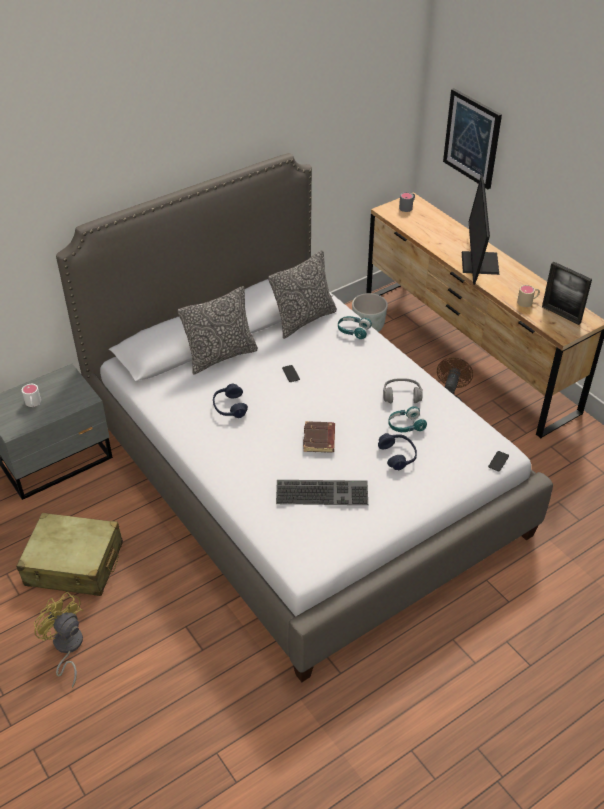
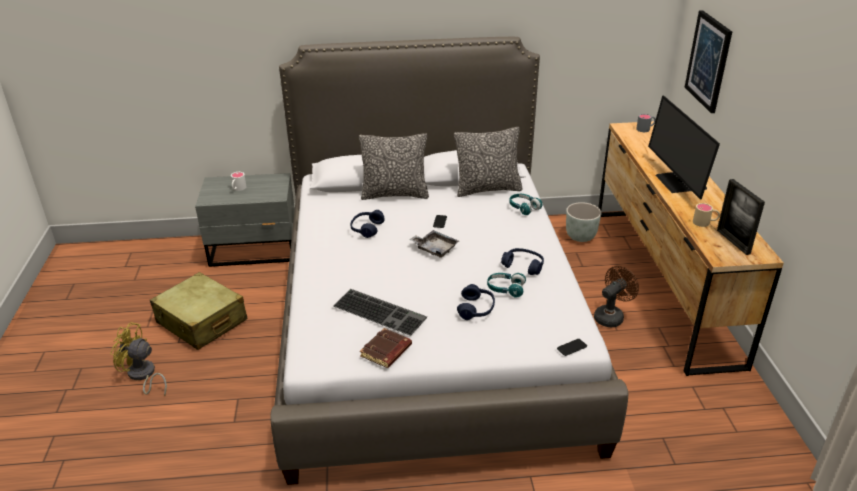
camera: 30 degrees right, 10 degrees down
yellow fan [34,592,83,688] -> yellow fan turned 60 degrees counterclockwise [111,322,167,396]
brown book [303,421,335,453] -> brown book moved to [360,328,412,368]
grey headphones [383,378,423,403] -> blue headphones [501,248,544,275]
monitor [462,175,499,285] -> monitor turned 45 degrees counterclockwise [648,95,720,199]
none -> grey tray [409,230,459,258]

